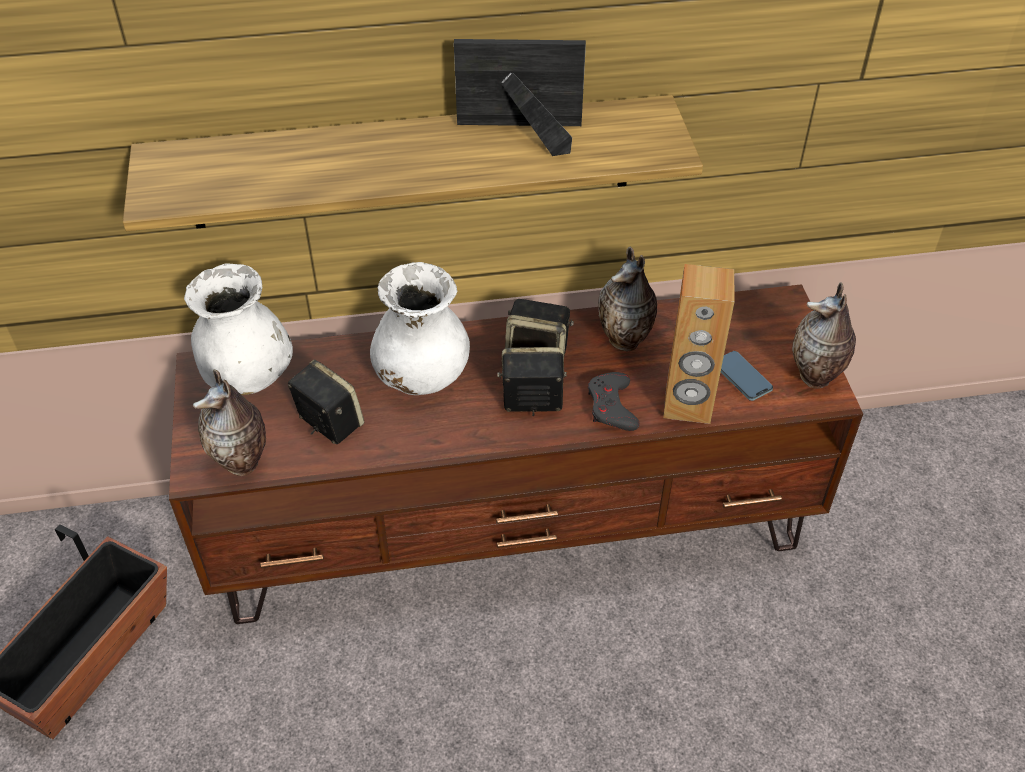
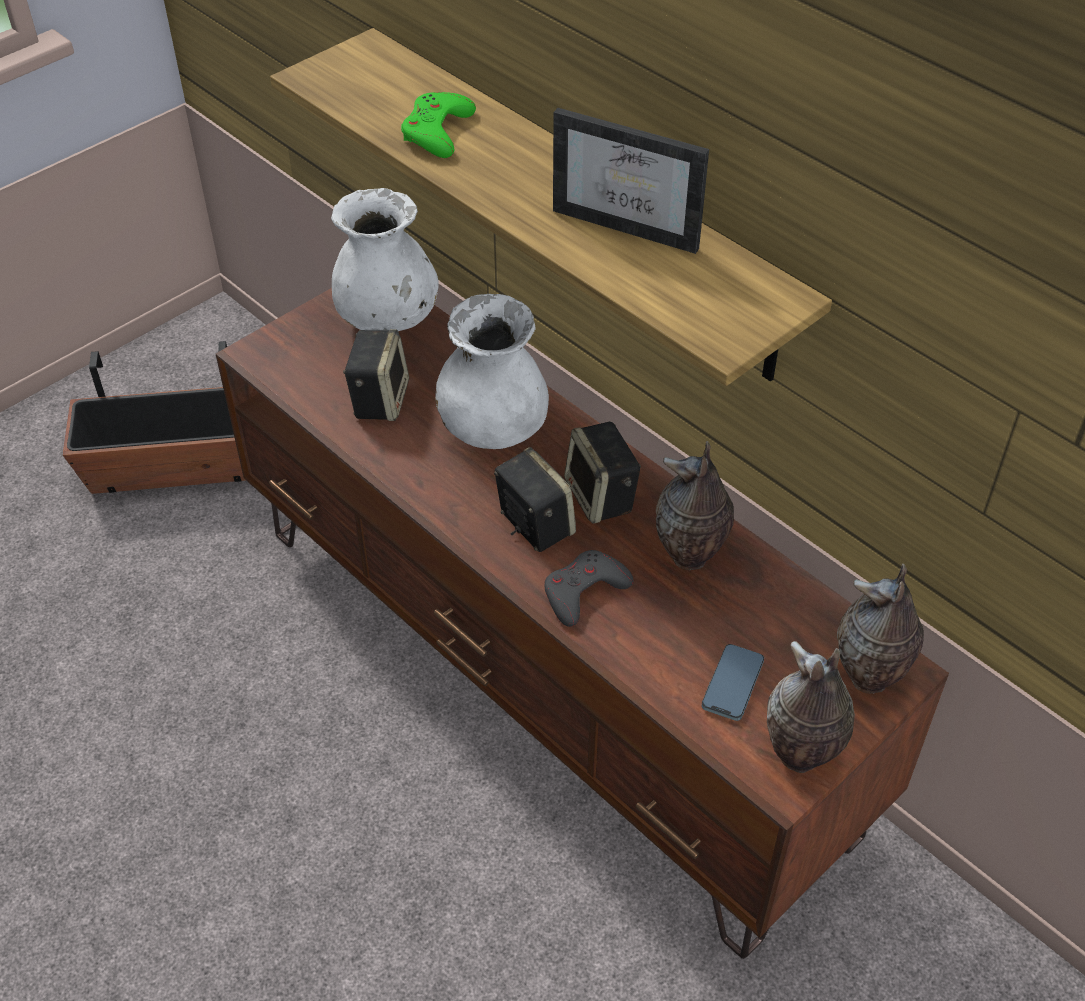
camera: 55 degrees right, 0 degrees up
vase [193,369,266,476] -> vase moved to [837,564,924,694]
picture frame [454,39,586,156] -> picture frame turned 150 degrees clockwise [553,108,709,254]
brown speaker [663,264,735,424] -> none
none -> green game controller [401,92,476,158]

